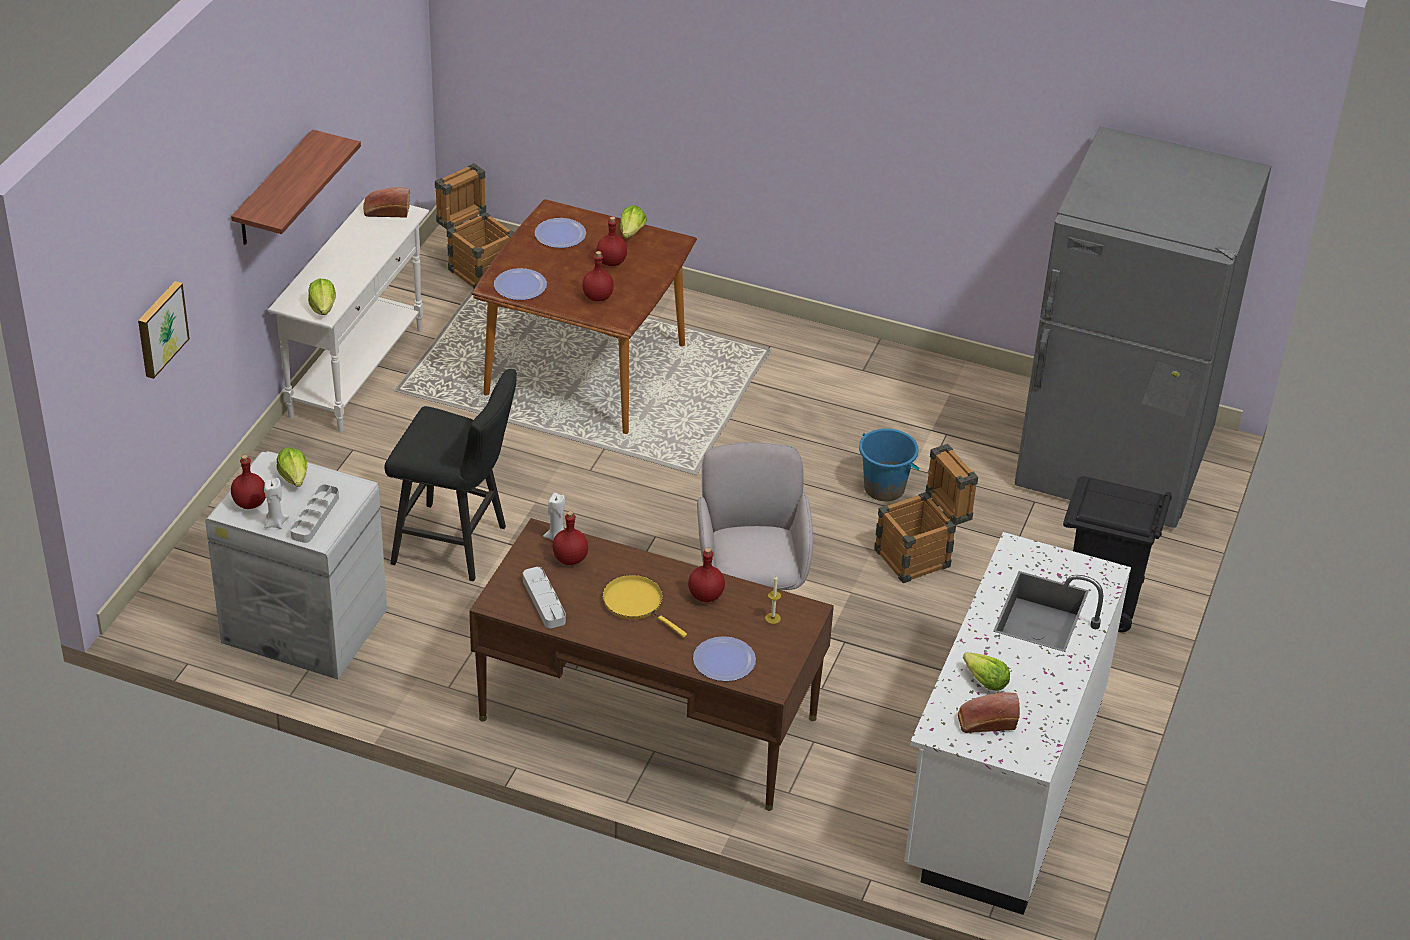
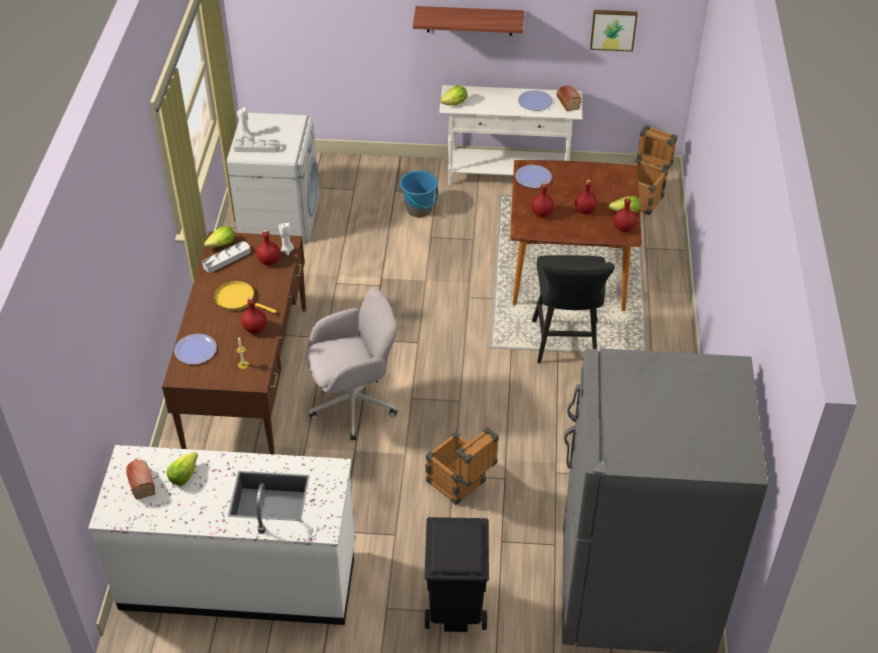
camera: 75 degrees right, 5 degrees up
picture [138,281,190,379] -> picture moved to [590,10,638,52]
red bottle [231,455,266,509] -> red bottle moved to [613,196,637,232]
lettuce [277,448,307,487] -> lettuce moved to [204,226,235,247]
black stool [384,369,517,581] -> black stool moved to [532,255,615,363]
plate [535,218,586,248] -> plate moved to [518,90,553,111]
yellow frying pan [602,575,687,638] -> yellow frying pan turned 90 degrees counterclockwise [214,281,277,314]
blue bucket [859,428,920,501] -> blue bucket moved to [400,171,438,217]

